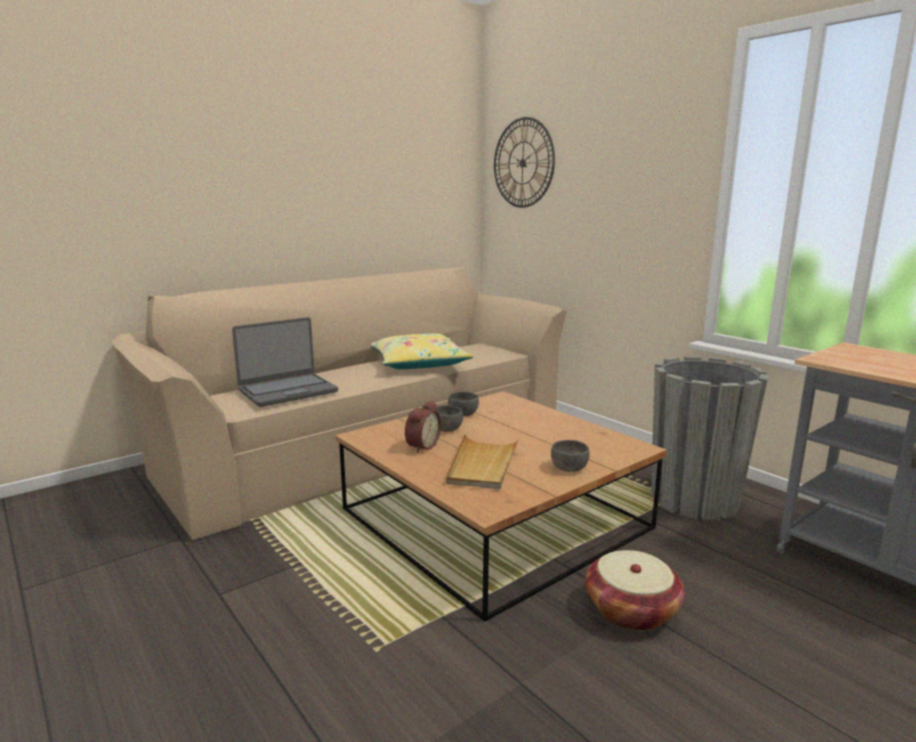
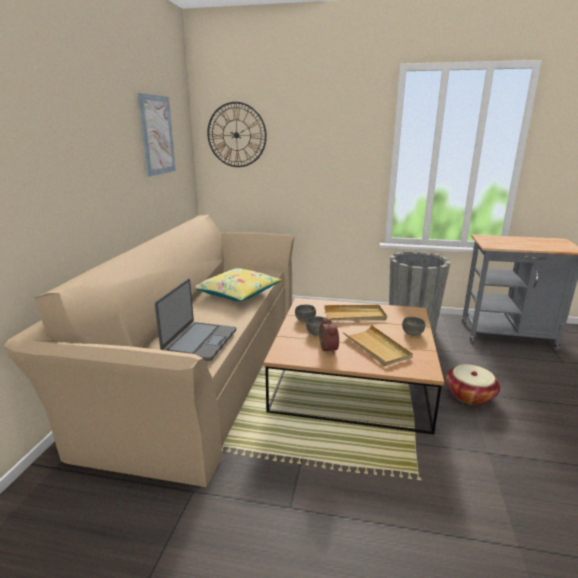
camera: 40 degrees left, 5 degrees up
none -> picture [137,93,176,177]
none -> beige tray [324,305,387,320]

